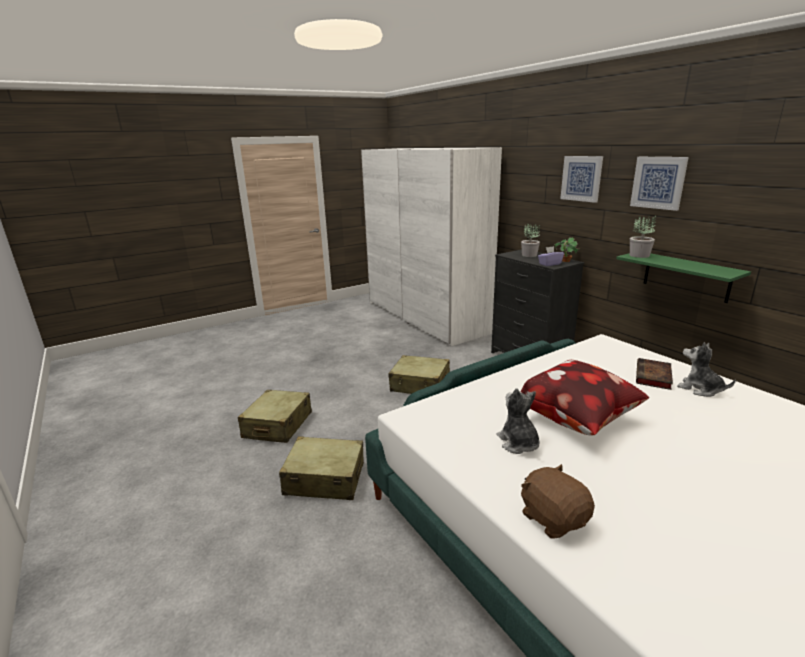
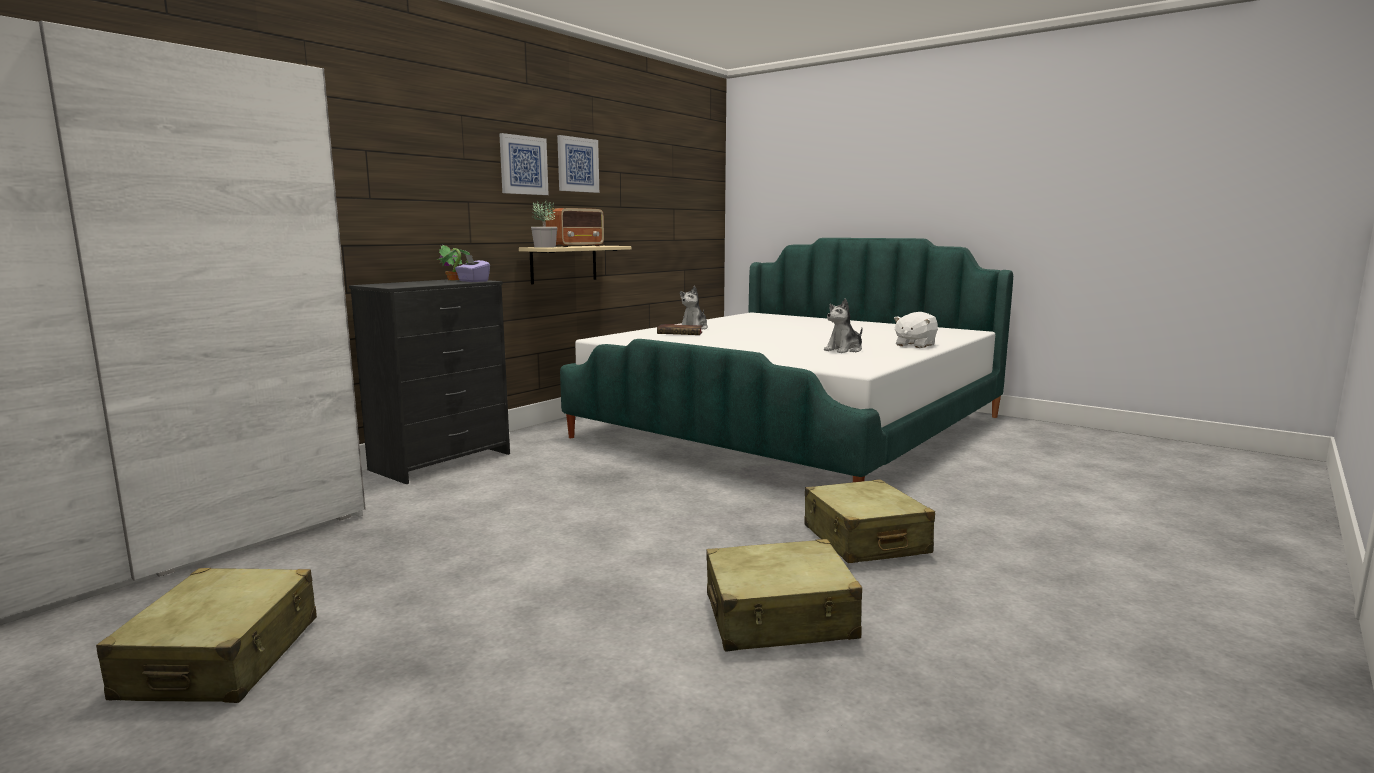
camera: 110 degrees left, 10 degrees down
beige suitcase [388,355,450,394] -> beige suitcase moved to [96,568,317,703]
pillow [520,360,649,436] -> none
potted plant [521,224,540,257] -> none
brown plush toy [521,464,595,538] -> white plush toy [893,312,938,348]
picture [560,156,603,203] -> picture moved to [557,135,599,193]
green shelf [616,253,751,303] -> beige shelf [519,246,632,284]
none -> radio [545,208,604,247]

